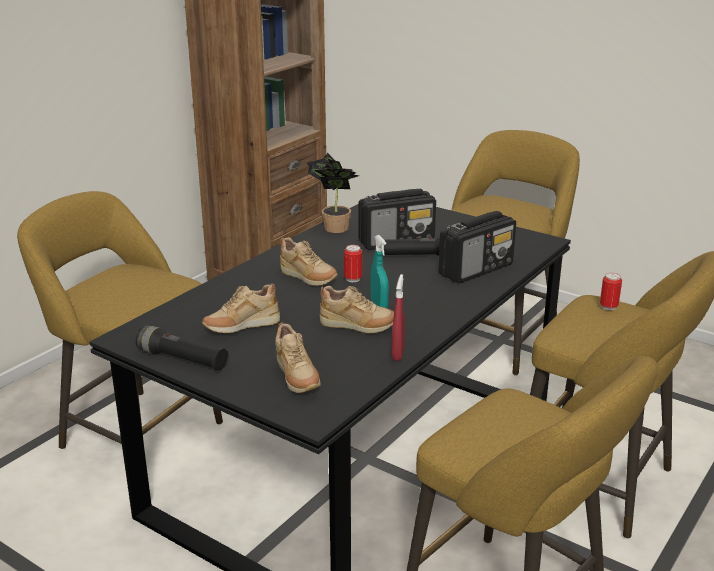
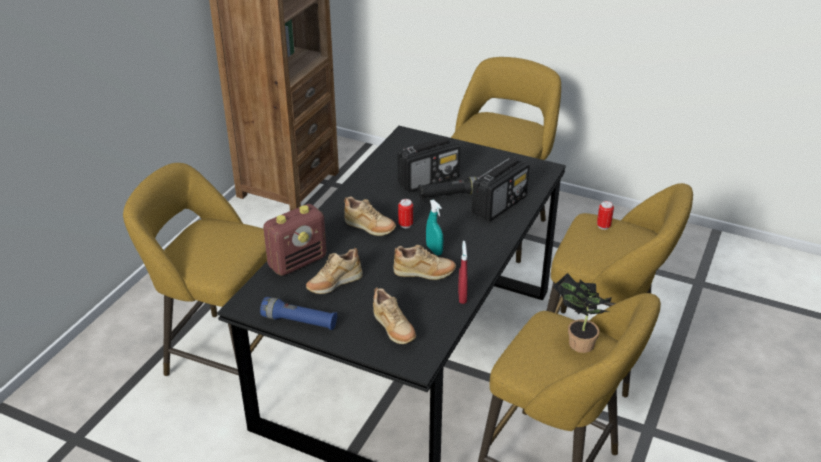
camera: 10 degrees left, 10 degrees up
black flashlight [136,325,229,371] -> blue flashlight [260,297,337,330]
potted plant [307,153,359,233] -> potted plant moved to [553,273,612,353]
none -> radio [263,204,326,276]

